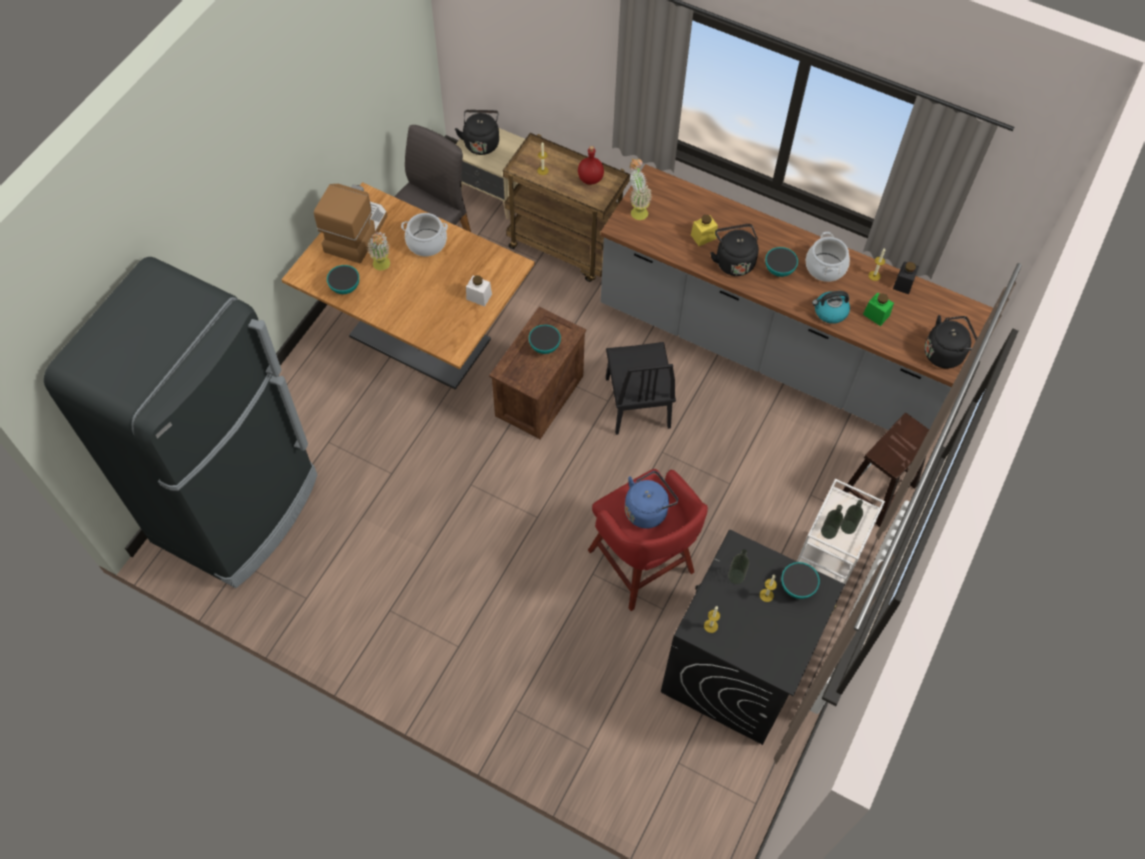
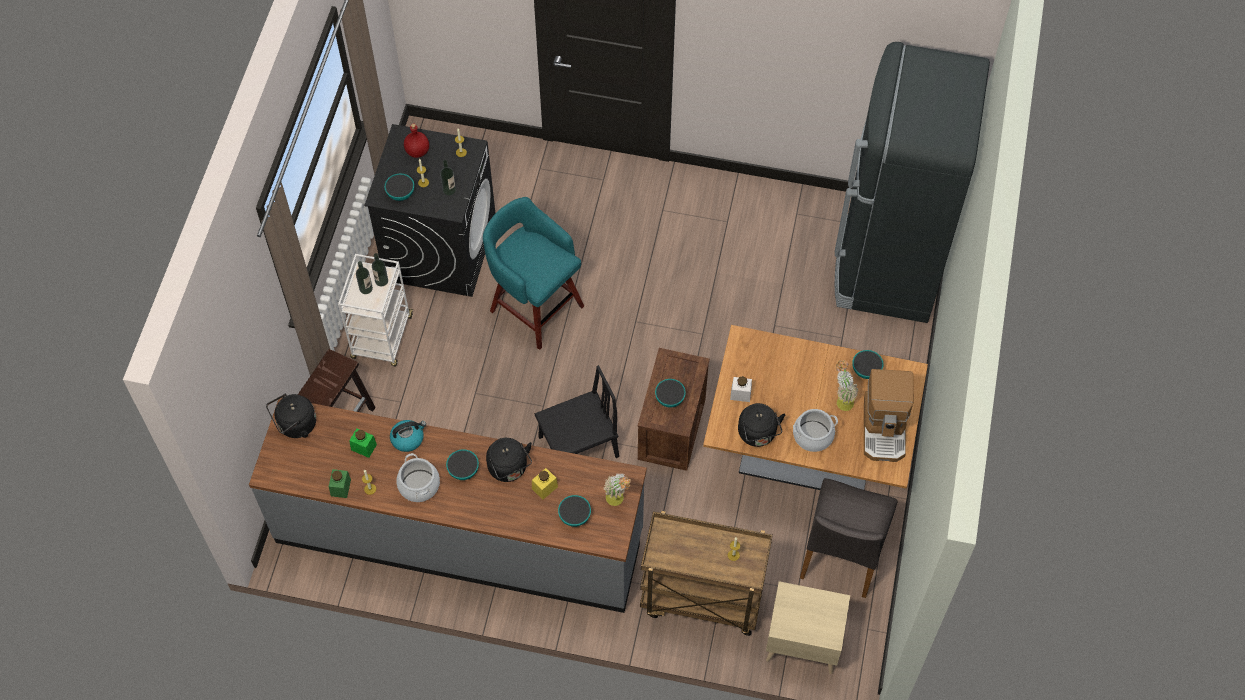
camera: 165 degrees right, 0 degrees up
black kettle [455,110,499,155] -> black kettle moved to [738,403,785,447]
red bottle [578,146,604,185] -> red bottle moved to [404,124,429,158]
red stool [588,469,708,611] -> turquoise stool [483,197,584,350]
black chair [606,342,676,435] -> black chair turned 90 degrees clockwise [535,365,619,458]
blue kettle [625,471,678,529] -> none
black jar [893,261,919,294] -> green jar [329,469,351,498]
none -> bowl [558,495,591,527]

